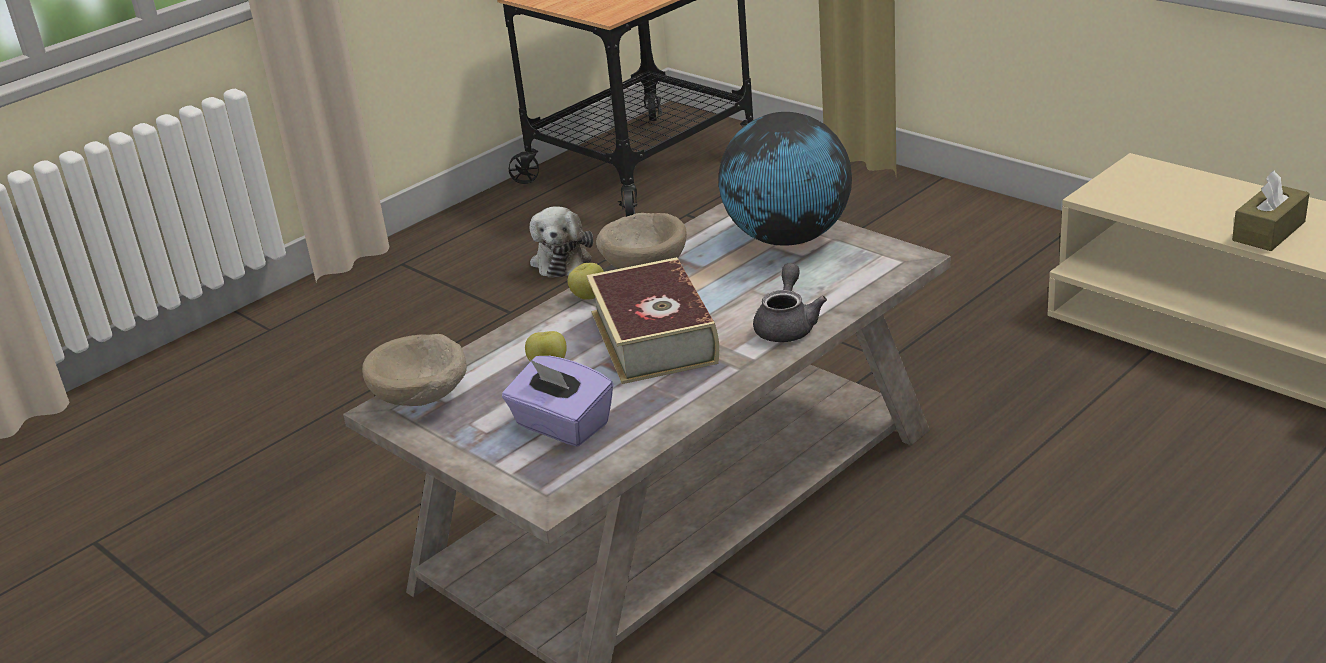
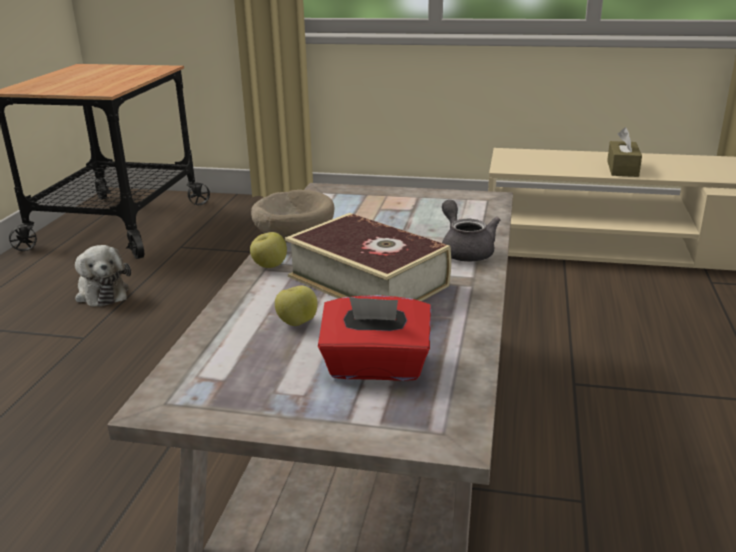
camera: 35 degrees left, 5 degrees down
beige bowl [362,334,467,406] -> none
purple tissue box [502,356,613,446] -> red tissue box [318,295,431,381]
globe [719,112,852,246] -> none

